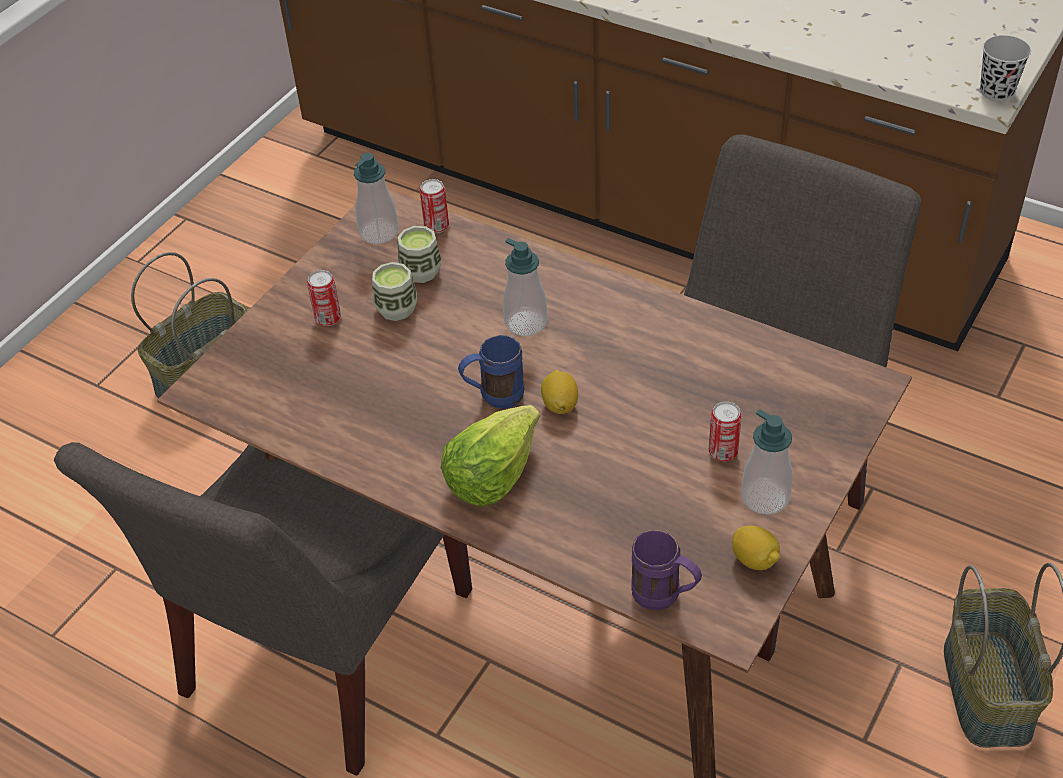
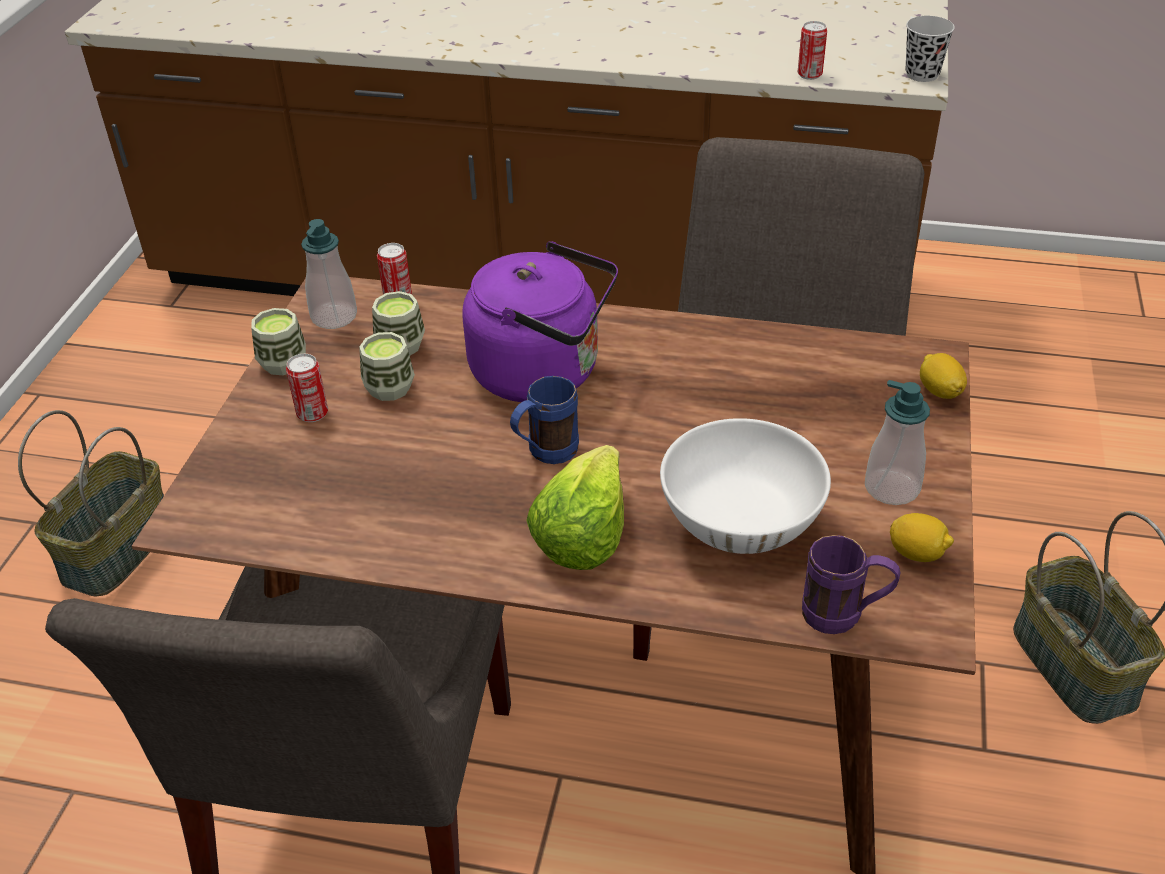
camera: 20 degrees left, 5 degrees down
soap dispenser [503,238,547,336] -> purple kettle [463,241,618,402]
lemon [541,370,578,414] -> lemon moved to [920,353,967,399]
can [709,401,742,461] -> can moved to [798,21,827,80]
none -> cup [251,308,306,375]
none -> white bowl [660,418,831,554]

